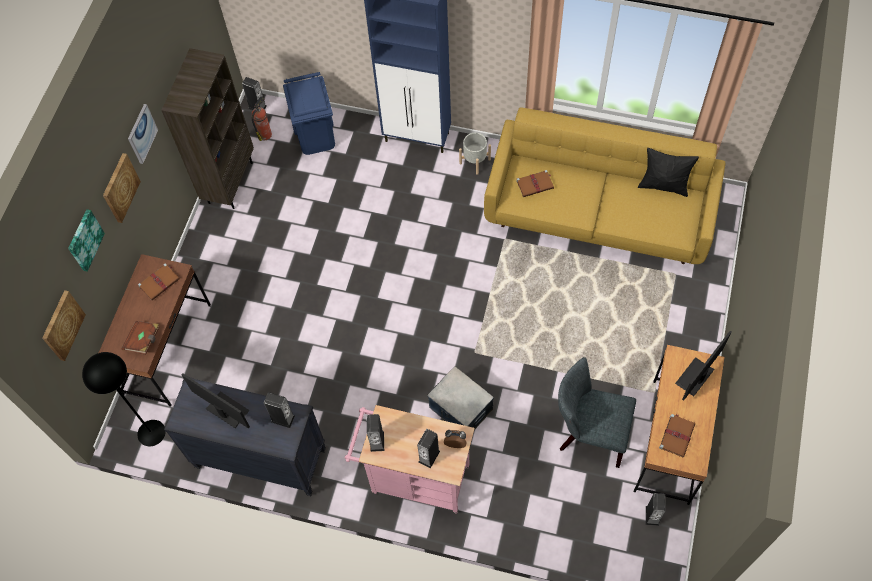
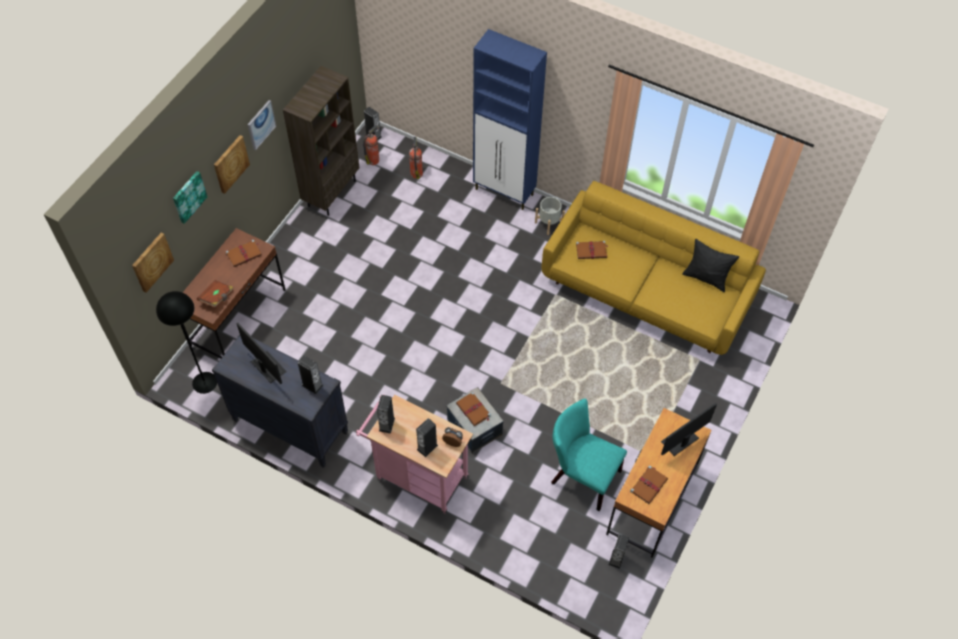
camera: 10 degrees right, 5 degrees down
blue trash can [283,72,335,155] -> fire extinguisher [409,136,423,179]
grey chair [558,357,636,468] -> turquoise chair [551,398,627,511]
none -> brown book [456,392,491,426]

